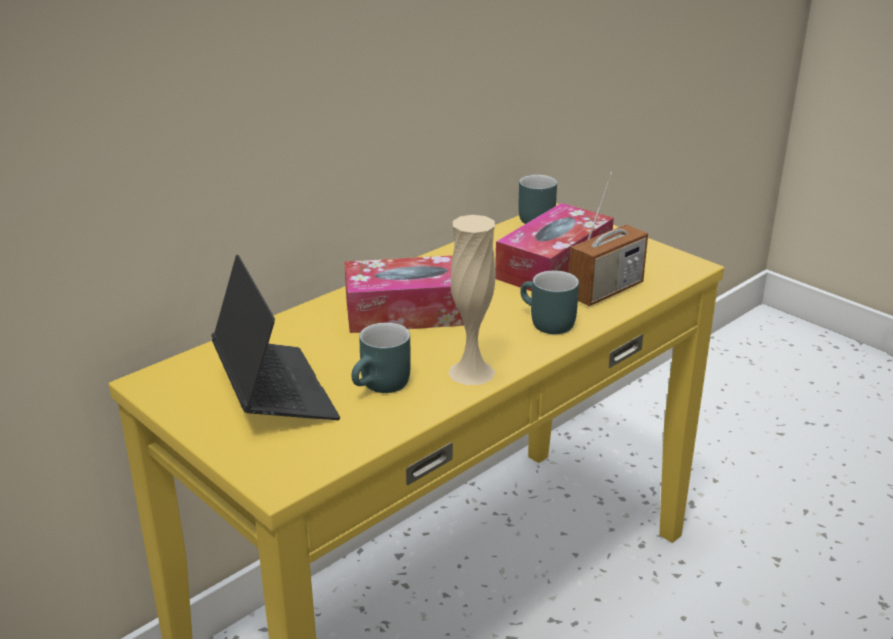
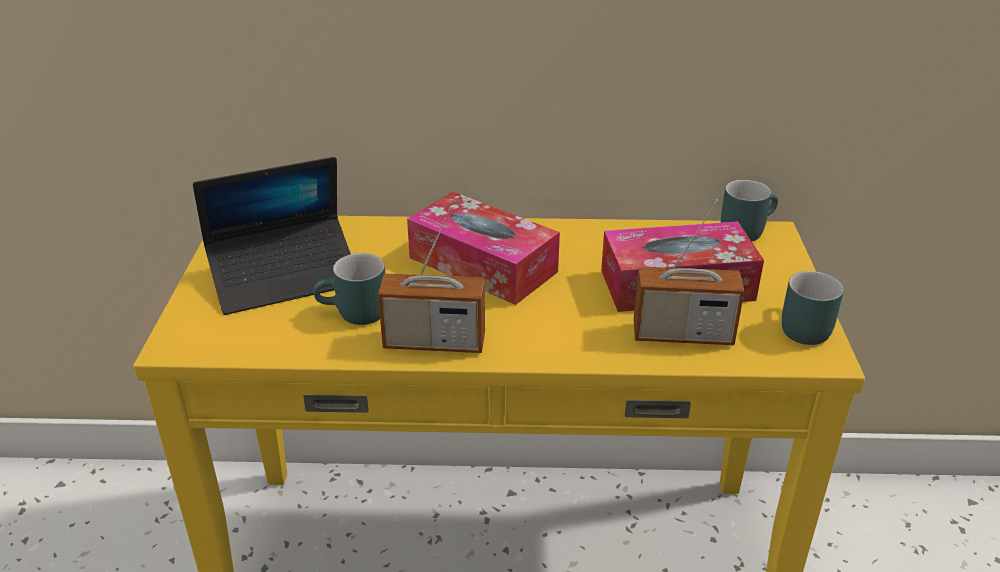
camera: 45 degrees right, 5 degrees up
laptop [212,255,340,420] -> laptop turned 45 degrees clockwise [193,157,351,315]
beige vase [448,215,495,385] -> radio [378,206,485,353]
turquoise mug [520,270,579,334] -> turquoise mug moved to [782,271,844,345]

